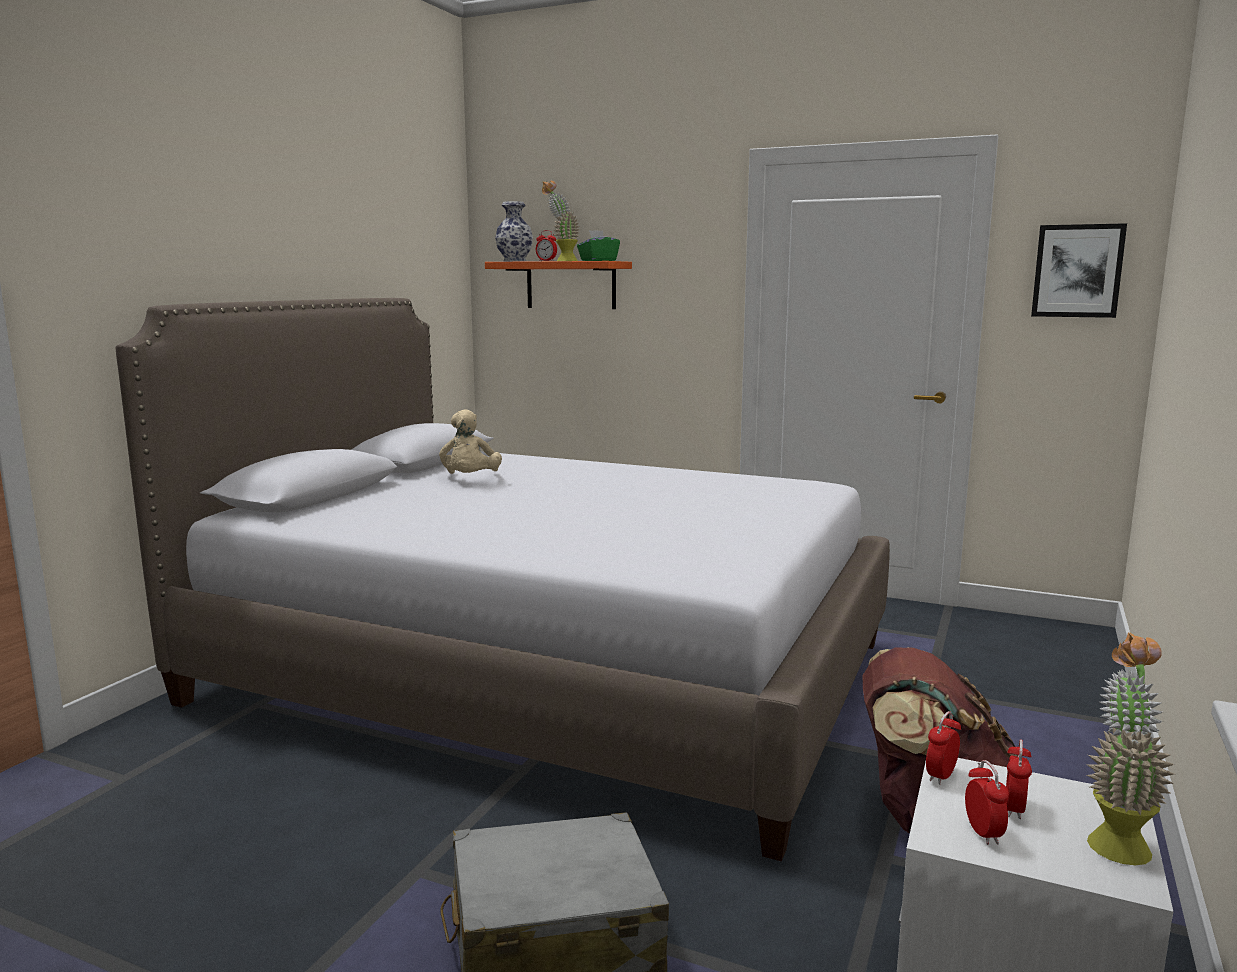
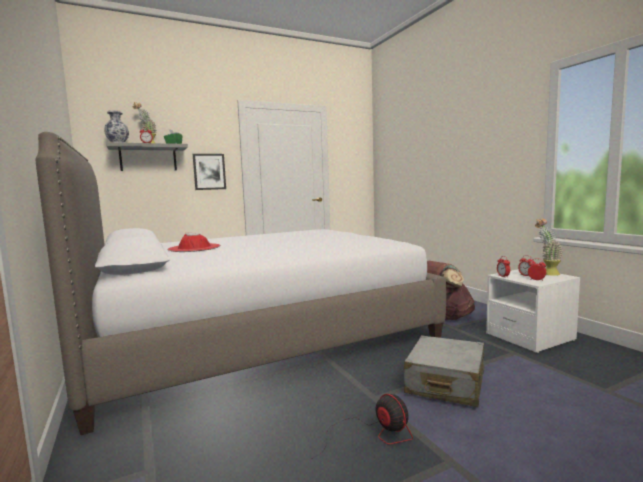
camera: 50 degrees left, 5 degrees down
beige plush toy [439,409,502,474] -> red hat [168,232,220,252]
orange shelf [485,261,632,309] -> grey shelf [106,142,188,171]
picture [1031,223,1127,318] -> picture moved to [193,154,226,190]
none -> fan [311,394,413,459]

